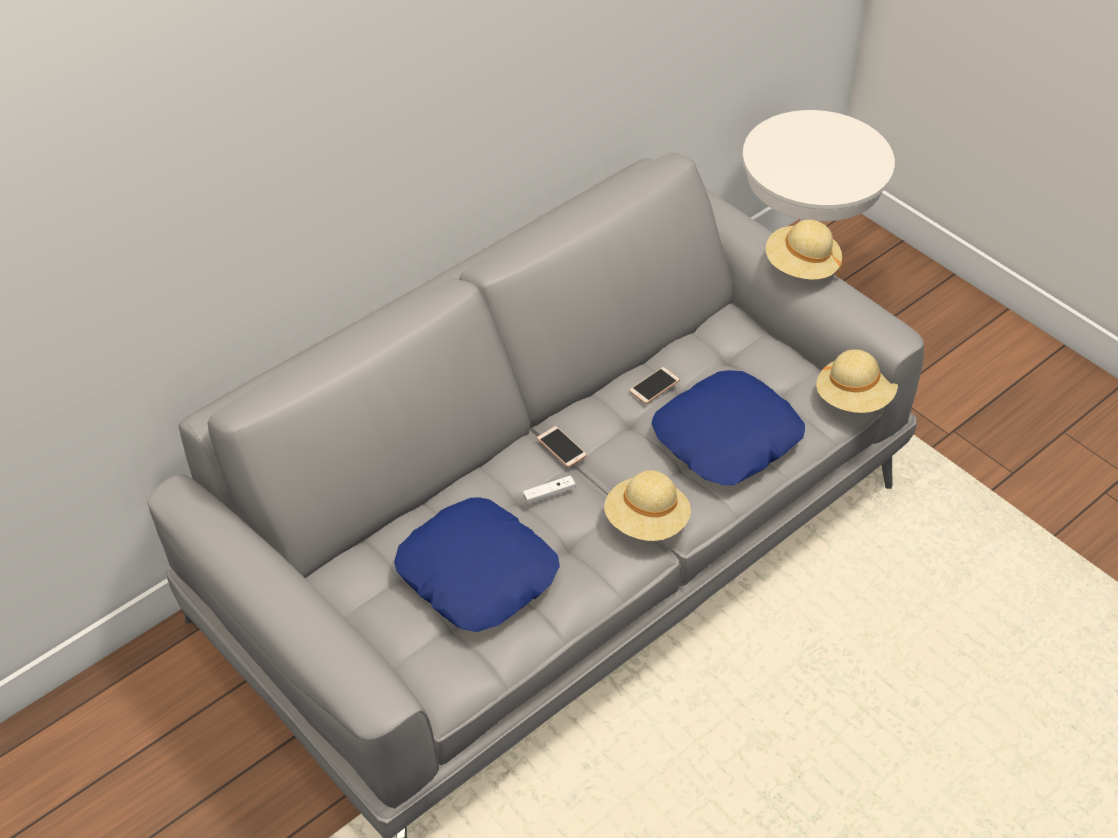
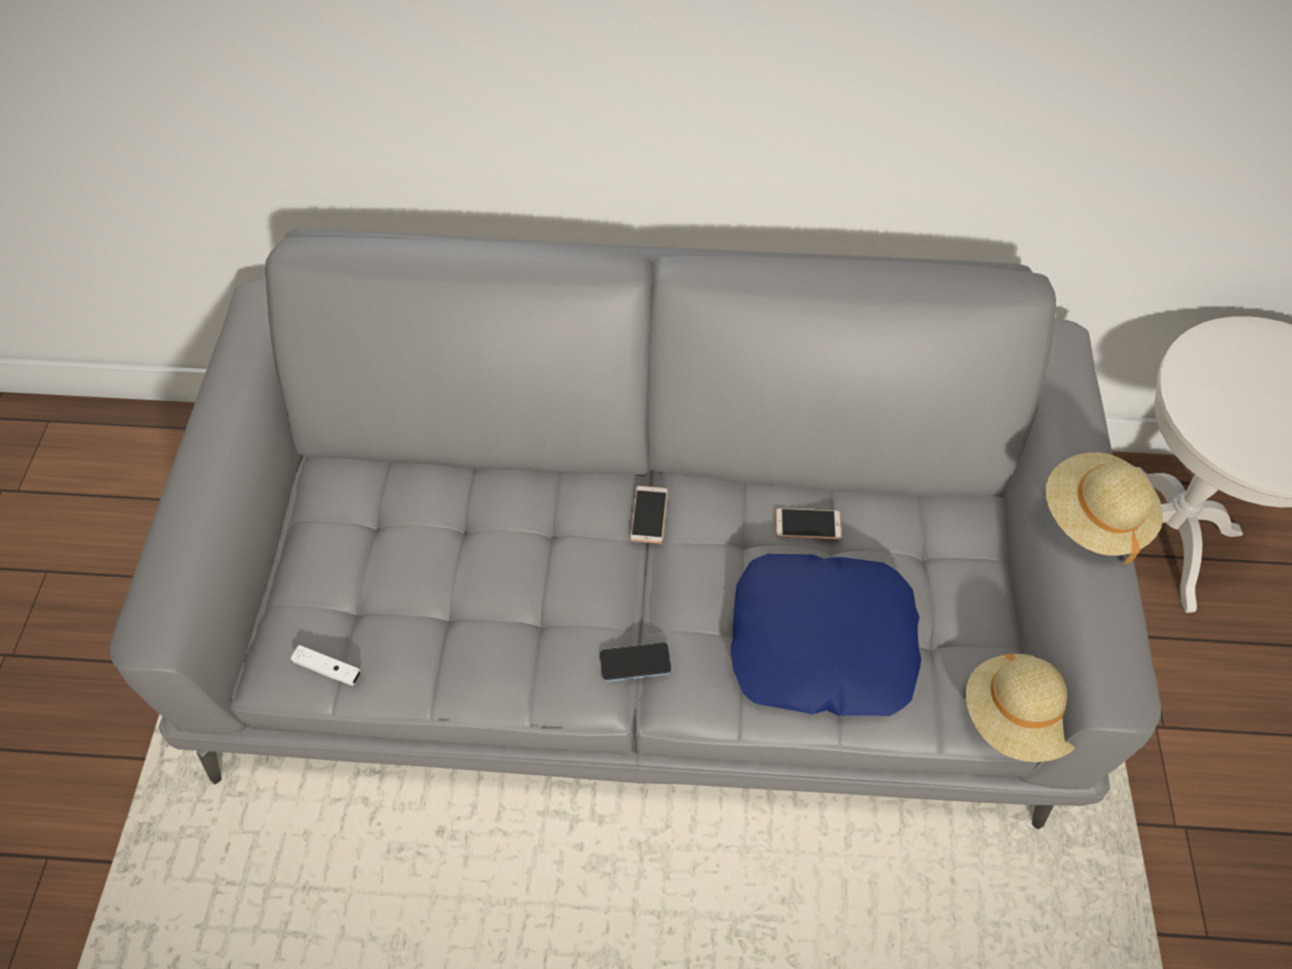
camera: 45 degrees right, 10 degrees up
blue pillow [394,497,560,632] -> none
white game controller [523,476,575,504] -> white game controller moved to [291,645,361,686]
beige hat [604,470,691,541] -> phone [599,642,672,682]

